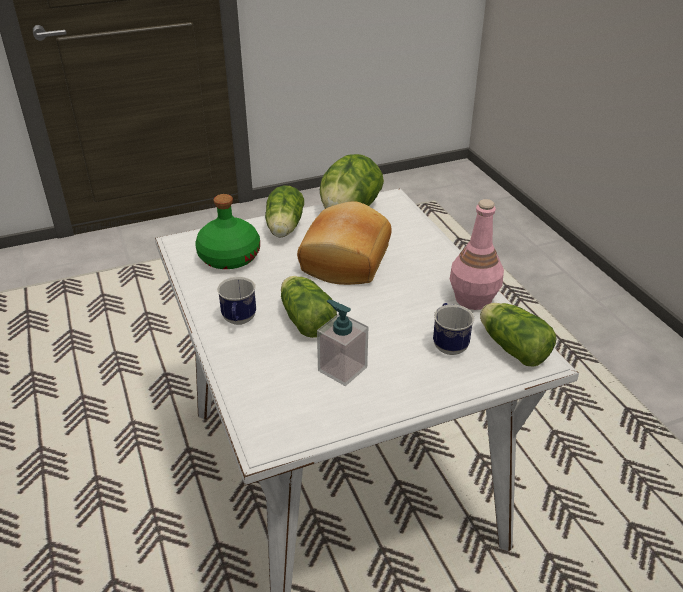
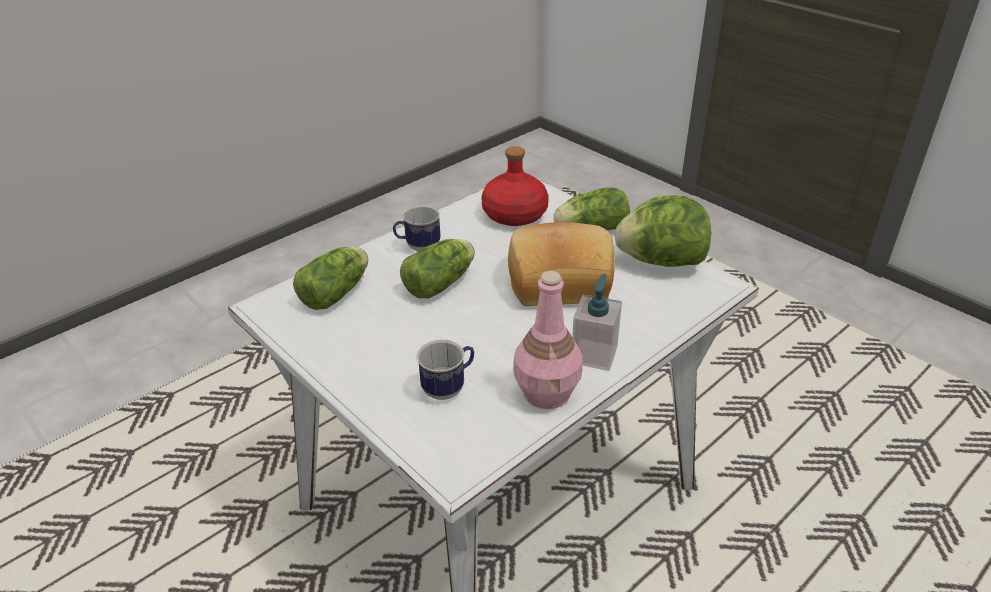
camera: 70 degrees right, 0 degrees up
green bottle [195,194,260,269] -> red bottle [481,146,549,226]
soap dispenser [317,299,368,386] -> soap dispenser moved to [572,274,622,371]
lettuce [480,303,557,367] -> lettuce moved to [293,247,368,310]

